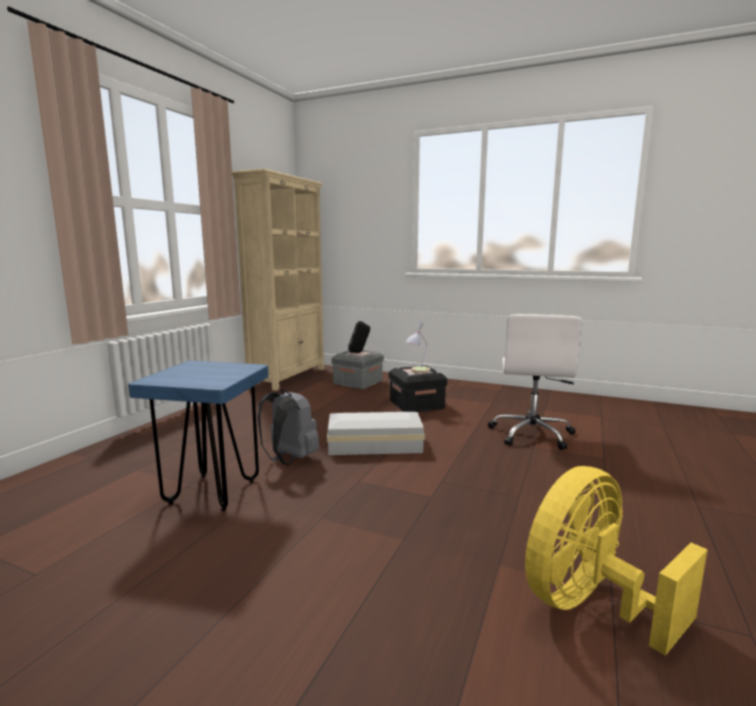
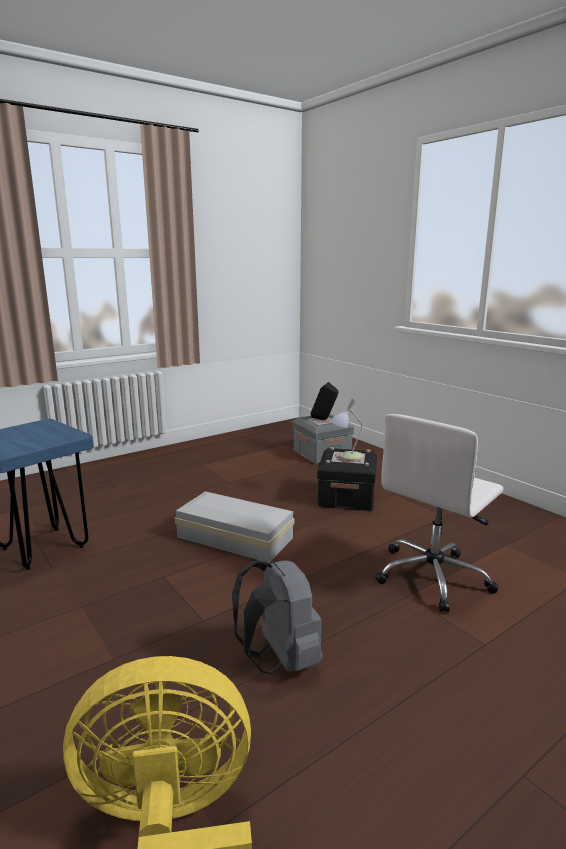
camera: 30 degrees right, 5 degrees up
beige bookcase [232,169,324,391] -> none
grey backpack [257,389,319,465] -> grey backpack moved to [232,560,323,674]

